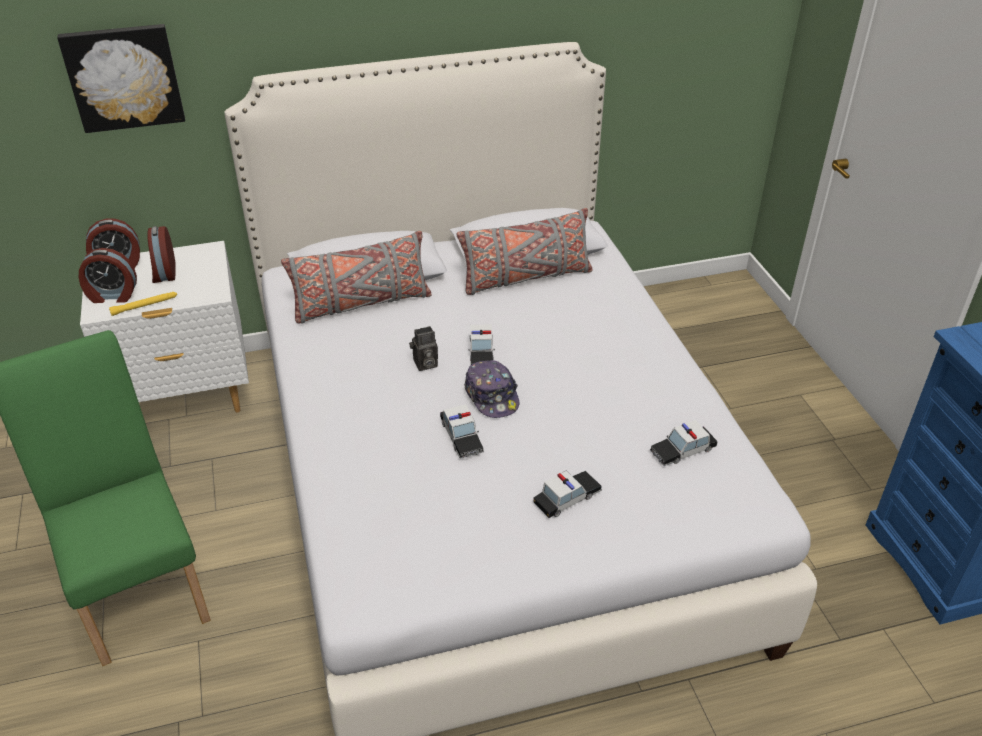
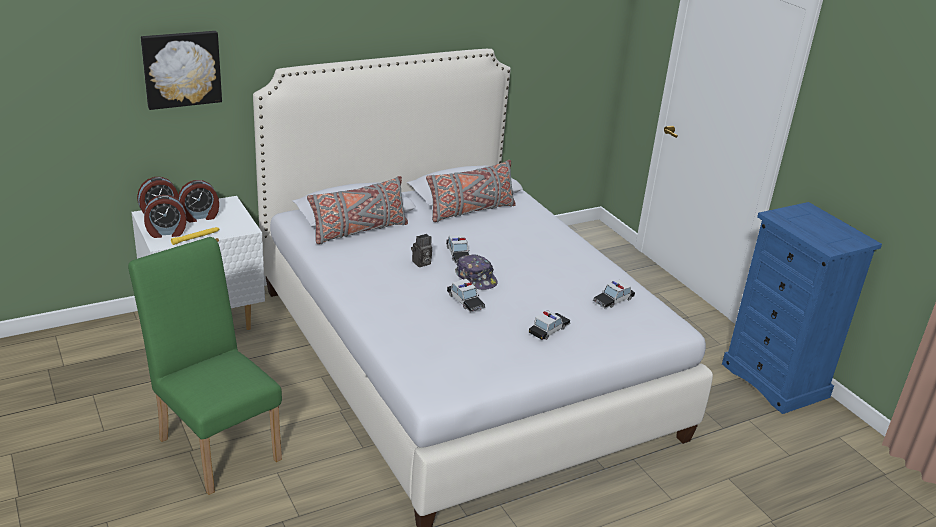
camera: 15 degrees left, 10 degrees down
alarm clock [147,226,176,283] -> alarm clock turned 90 degrees counterclockwise [178,180,219,223]

